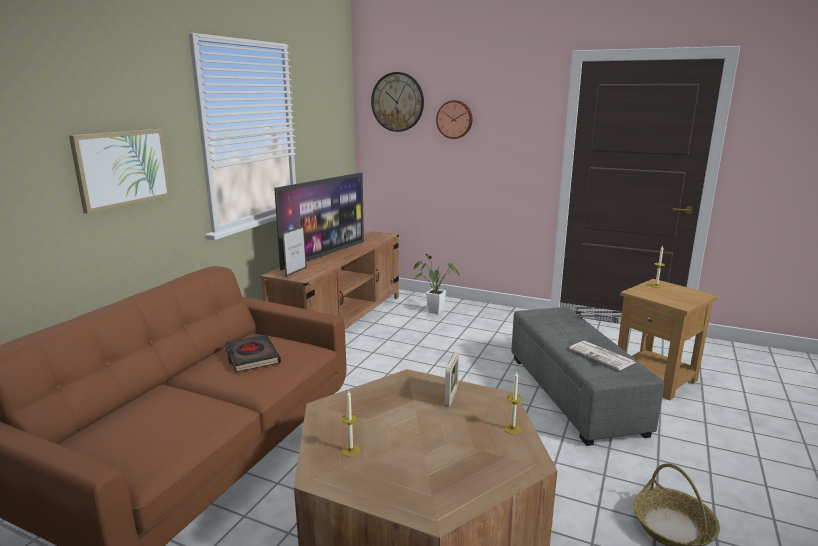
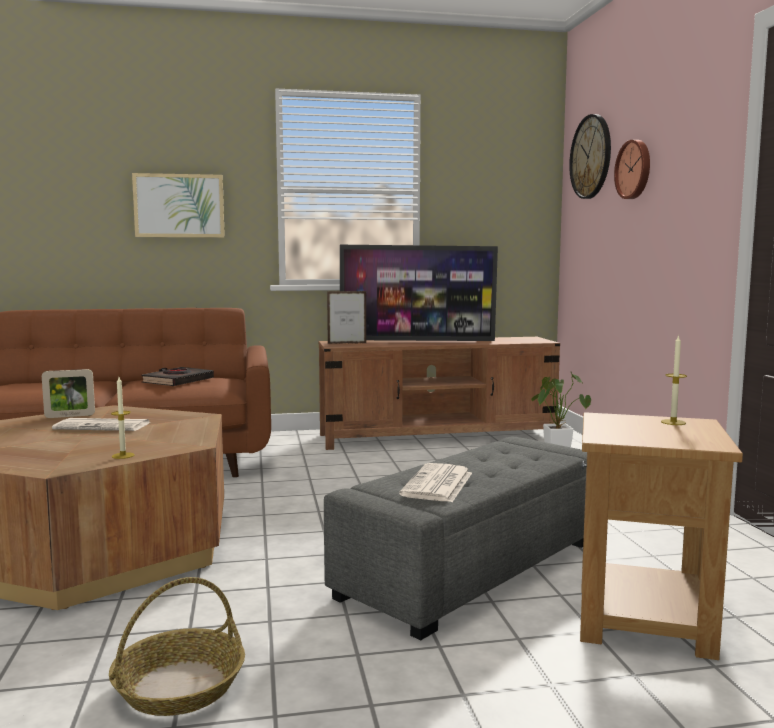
camera: 55 degrees right, 10 degrees down
candle [342,390,360,457] -> none
picture frame [445,352,459,407] -> picture frame moved to [42,369,95,418]
none -> newspaper [52,418,151,431]

